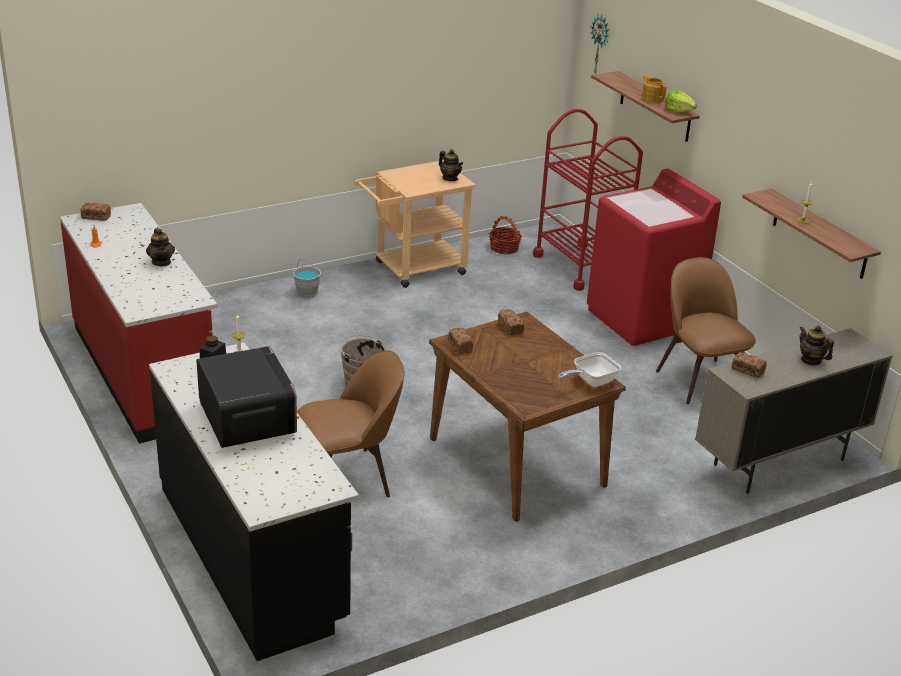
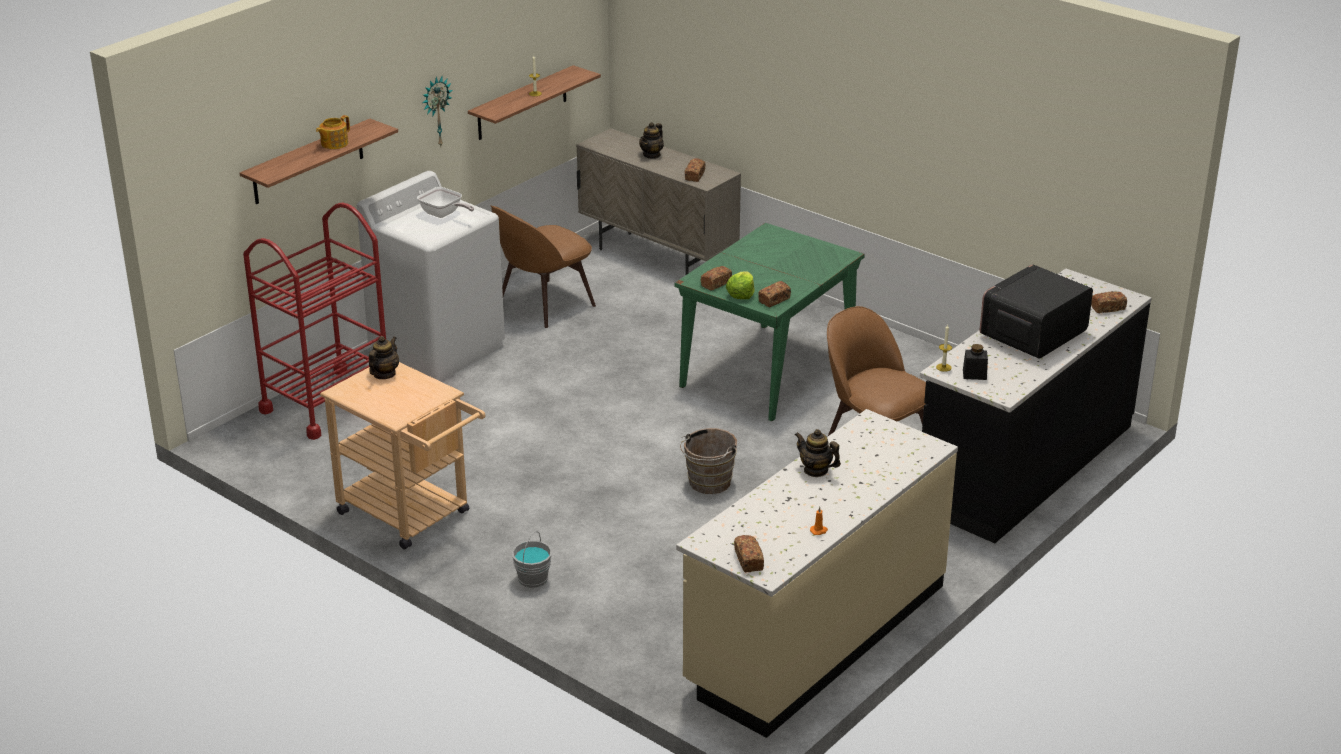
camera: 110 degrees left, 0 degrees up
red counter [60,203,217,444] -> beige counter [676,409,958,738]
teapot [146,228,175,266] -> teapot turned 105 degrees counterclockwise [795,429,841,477]
brown dining table [429,311,626,522] -> green dining table [674,223,865,421]
basket [489,216,522,254] -> none
frying pan [558,352,621,387] -> frying pan moved to [417,187,474,218]
red washing machine [587,169,721,346] -> white washing machine [357,171,505,381]
wall clock [590,14,610,73] -> wall clock moved to [422,77,453,146]
lettuce [665,90,697,113] -> lettuce moved to [726,271,755,299]
none -> bread [1091,292,1127,313]

